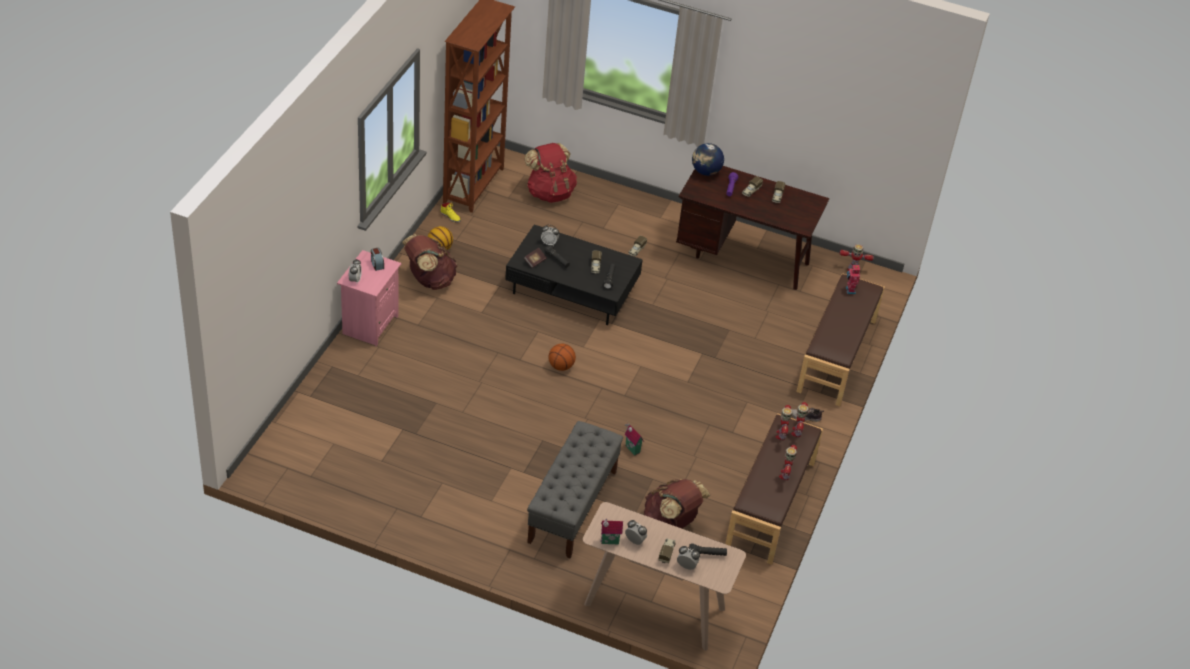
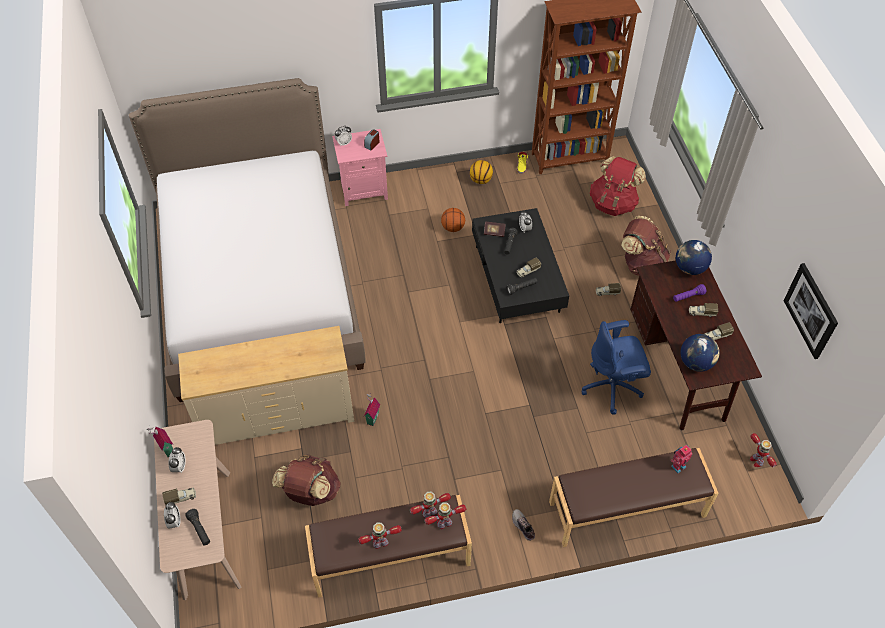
camera: 60 degrees right, 10 degrees up
brown backpack [402,234,457,290] -> brown backpack moved to [621,216,671,276]
grey bench [527,421,623,558] -> beige dresser [178,326,354,445]
basketball [548,344,576,371] -> basketball moved to [441,208,465,232]
none -> bed [129,78,366,402]
none -> blue office chair [582,320,651,415]
none -> globe [681,334,720,372]
none -> picture [784,263,838,359]

